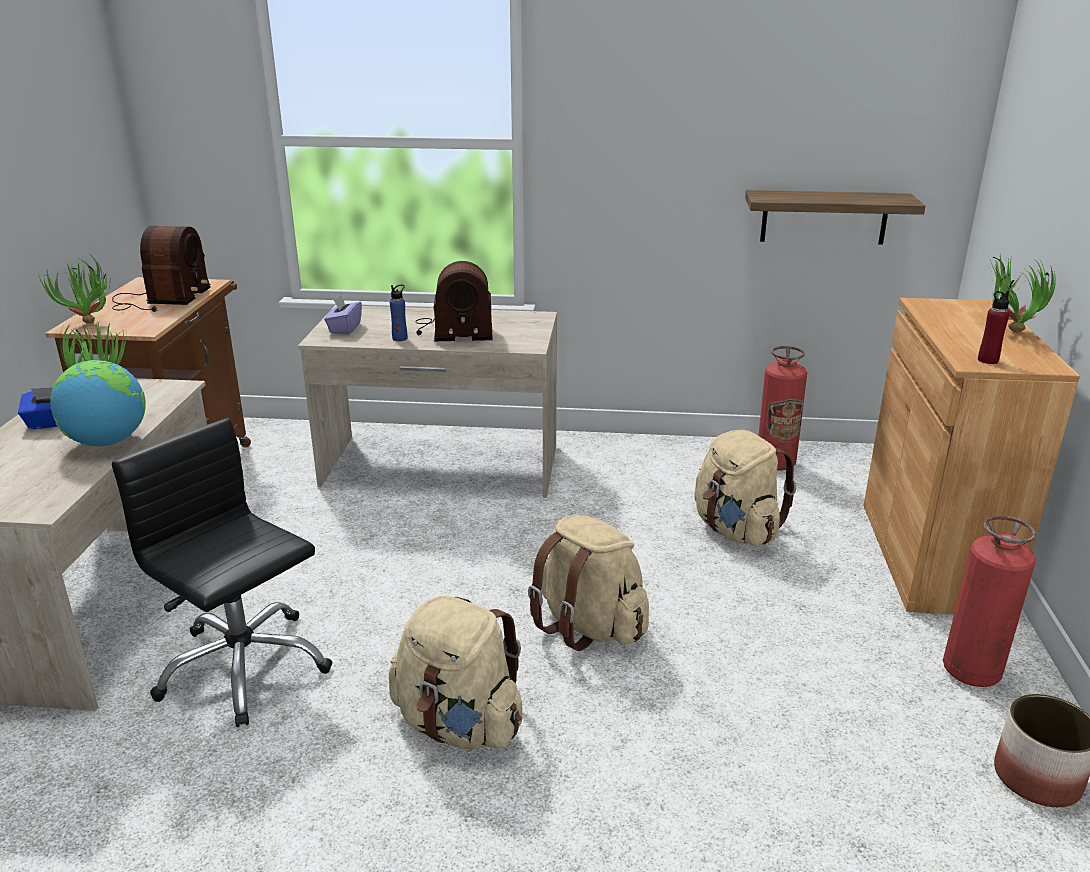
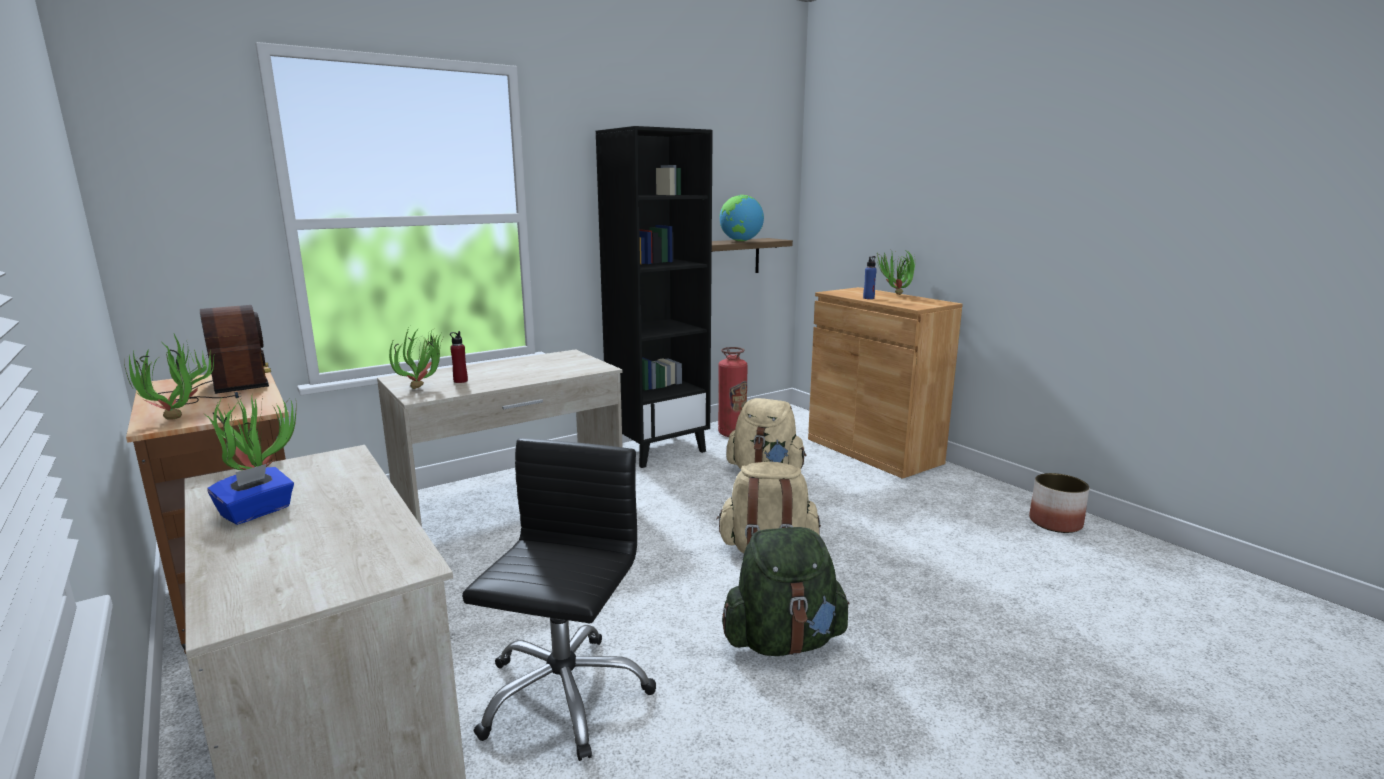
camera: 40 degrees left, 10 degrees down
globe [50,360,146,446] -> globe moved to [720,195,764,241]
black office chair [112,418,333,727] -> black office chair turned 105 degrees clockwise [462,438,656,761]
purple tissue box [324,295,362,334] -> potted plant [389,326,442,389]
beige backpack [389,595,522,749] -> green backpack [722,527,850,656]
blue bottle [390,284,407,341] -> blue bottle moved to [863,256,877,299]
radio [415,261,493,341] -> none
fire extinguisher [943,516,1036,687] -> none
red bottle [978,291,1009,364] -> red bottle moved to [450,331,468,383]
none -> black bookcase [596,126,713,468]

